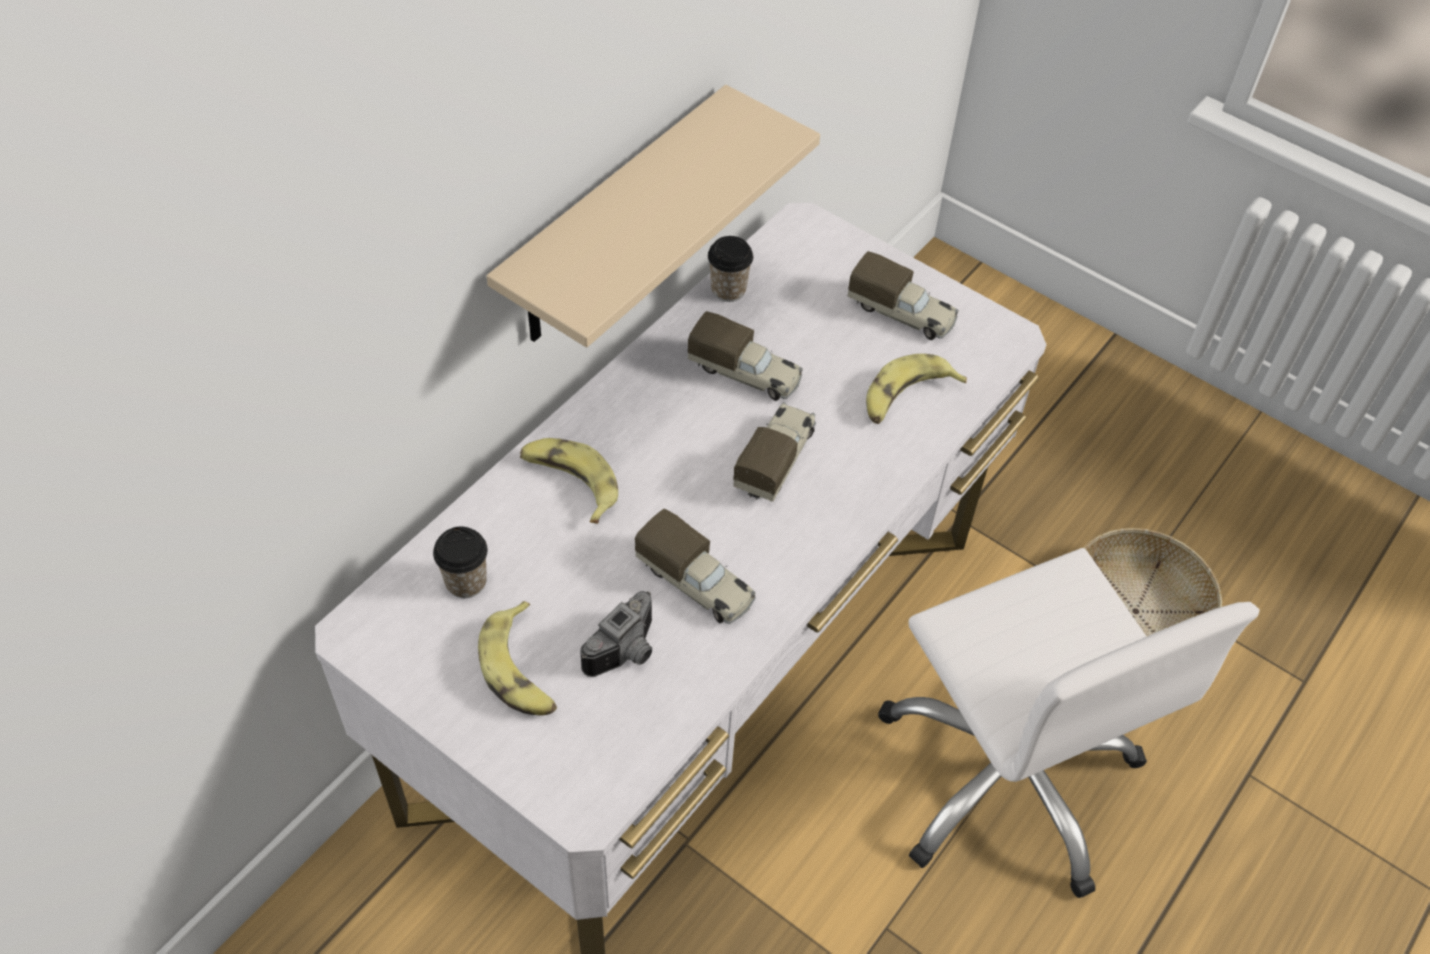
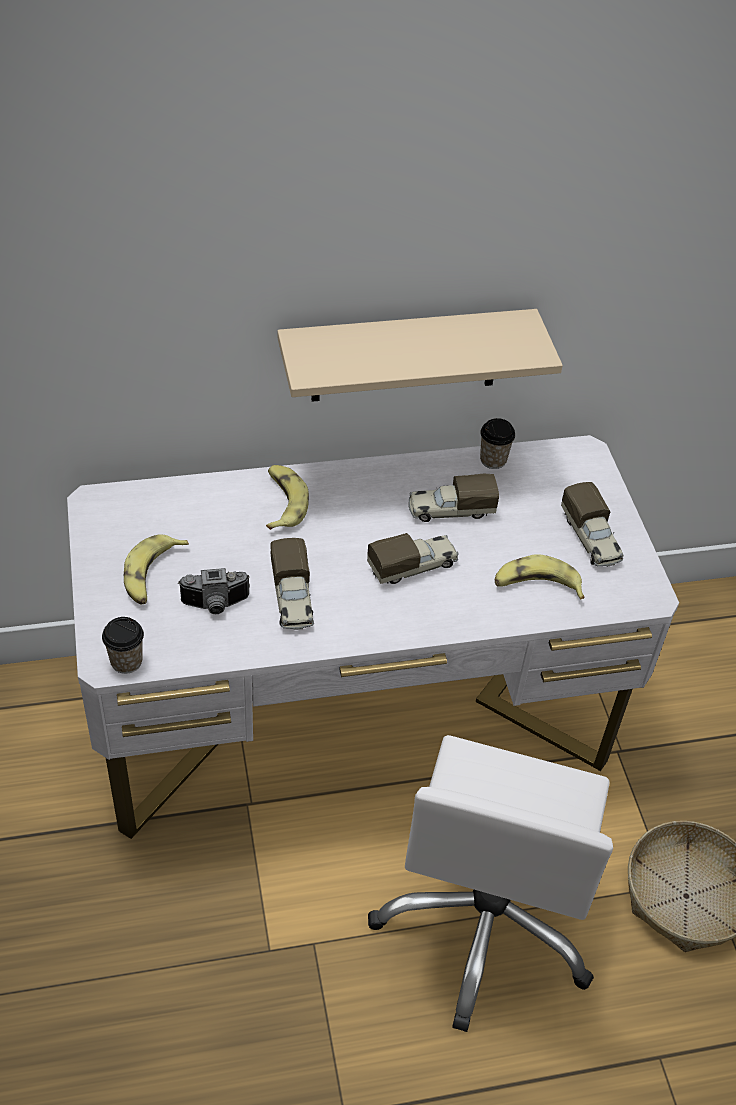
camera: 40 degrees right, 5 degrees down
cup [433,526,488,598] -> cup moved to [102,617,144,674]
toy truck [688,311,802,401] -> toy truck turned 105 degrees clockwise [408,474,499,522]

